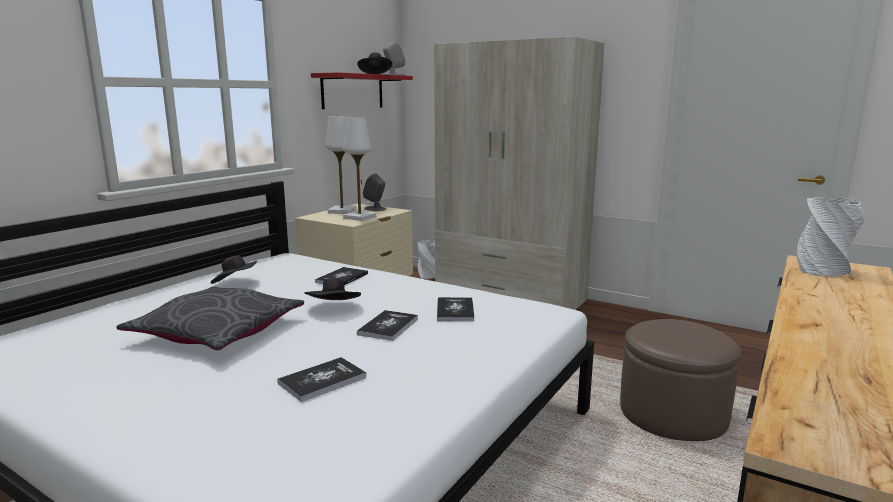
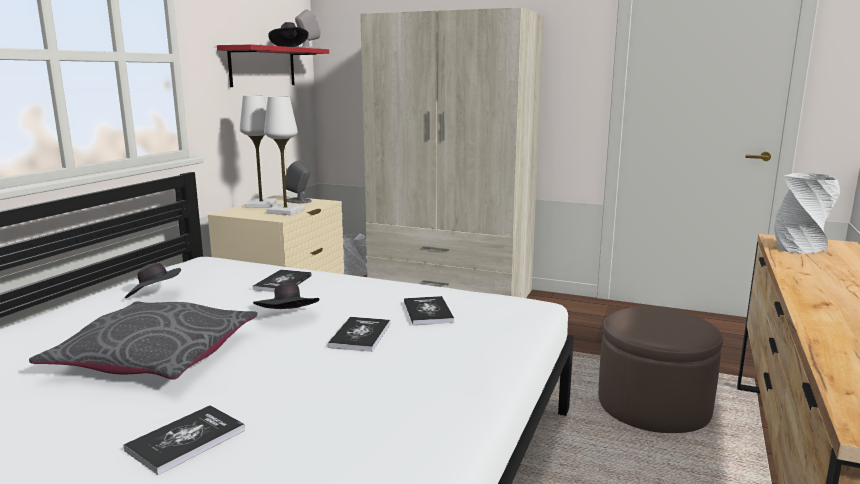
camera: 10 degrees left, 0 degrees up
book [278,357,366,402] -> book moved to [124,405,245,475]

